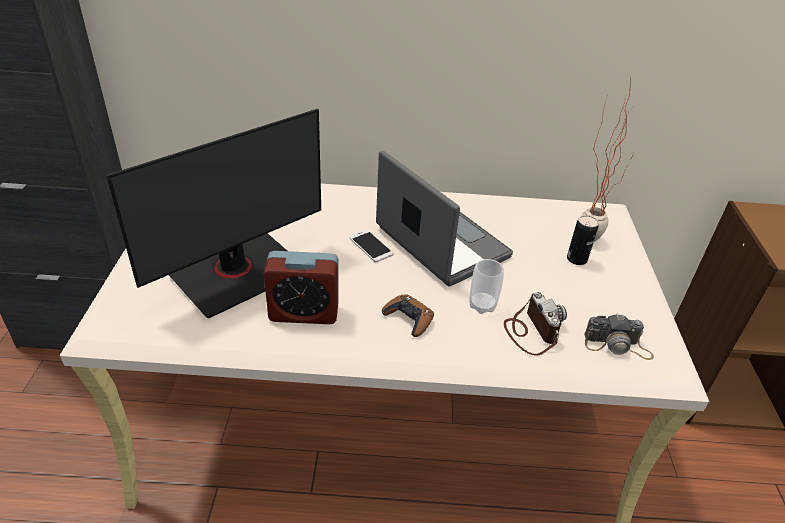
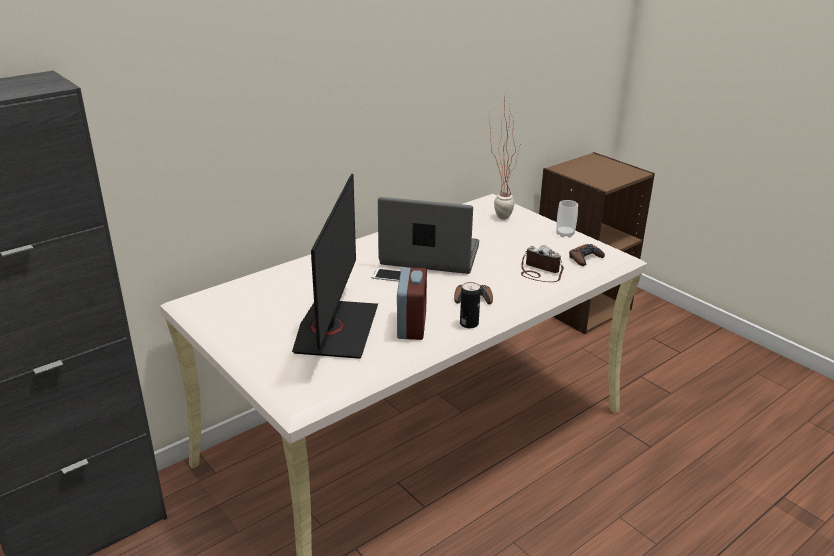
camera: 40 degrees left, 10 degrees down
alarm clock [264,251,339,324] -> alarm clock turned 45 degrees counterclockwise [397,267,427,340]
cup [469,259,504,314] -> cup moved to [556,200,578,238]
can [567,215,599,265] -> can moved to [460,282,481,329]
camera [584,313,654,360] -> brown game controller [569,244,605,266]

